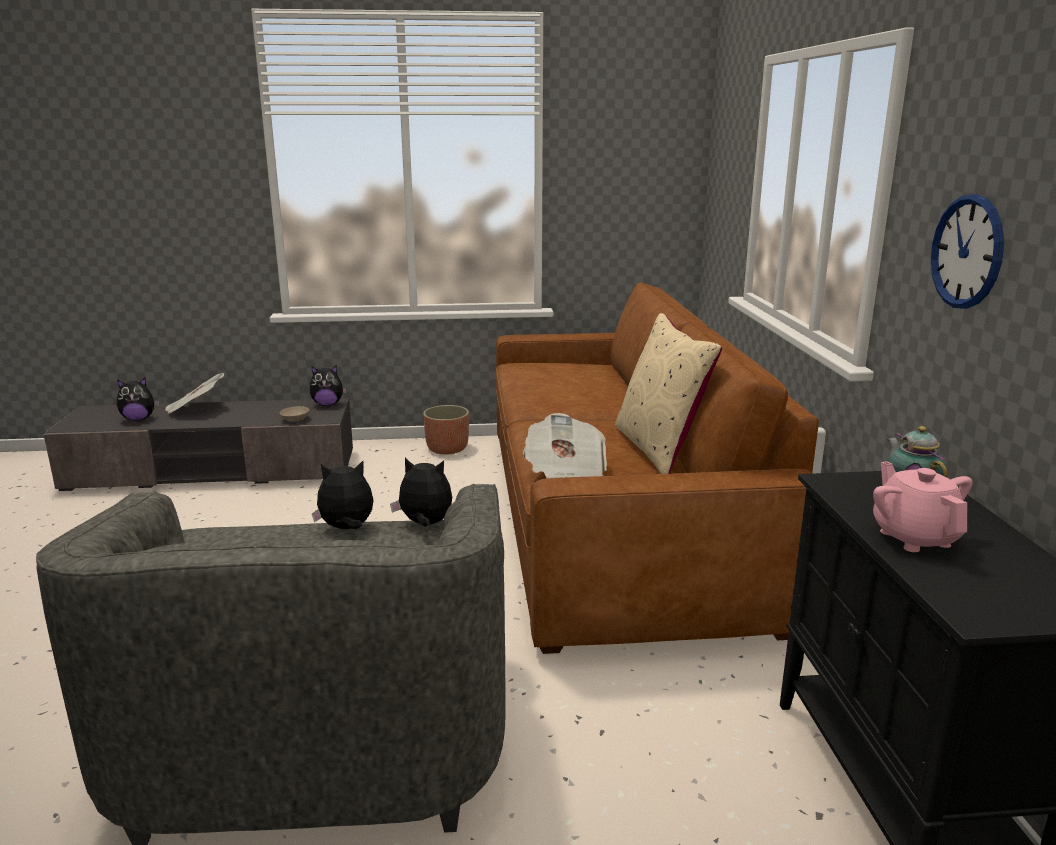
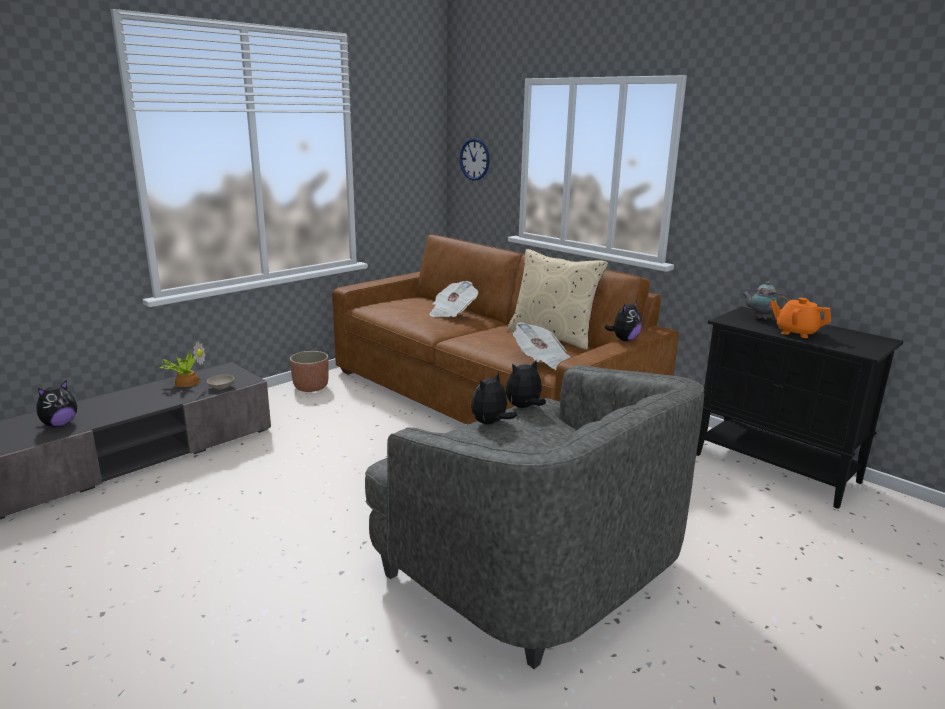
camera: 40 degrees left, 0 degrees up
newspaper [165,373,224,414] -> newspaper moved to [429,281,478,317]
plush toy [309,365,347,406] -> plush toy moved to [605,300,642,341]
pink teapot [873,461,972,552] -> orange teapot [770,298,831,338]
wall clock [931,194,1004,309] -> wall clock moved to [459,138,490,181]
none -> potted plant [160,341,206,387]

